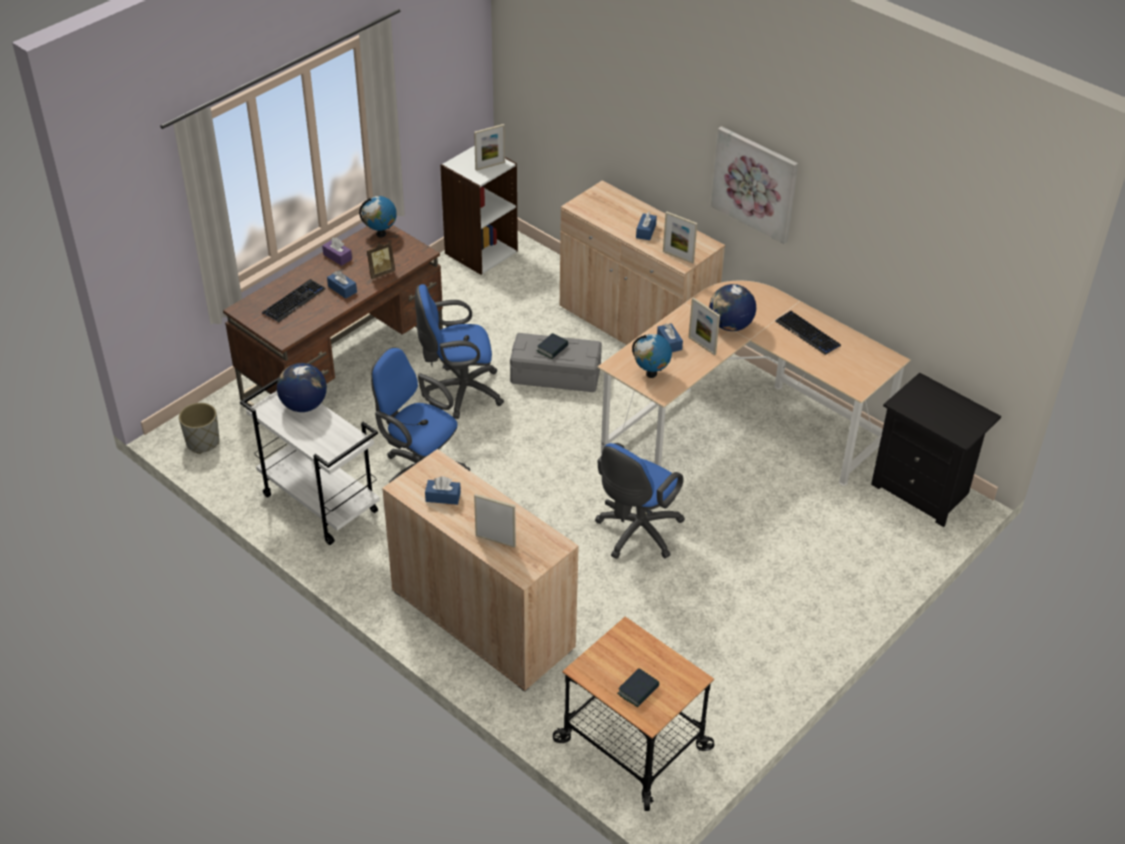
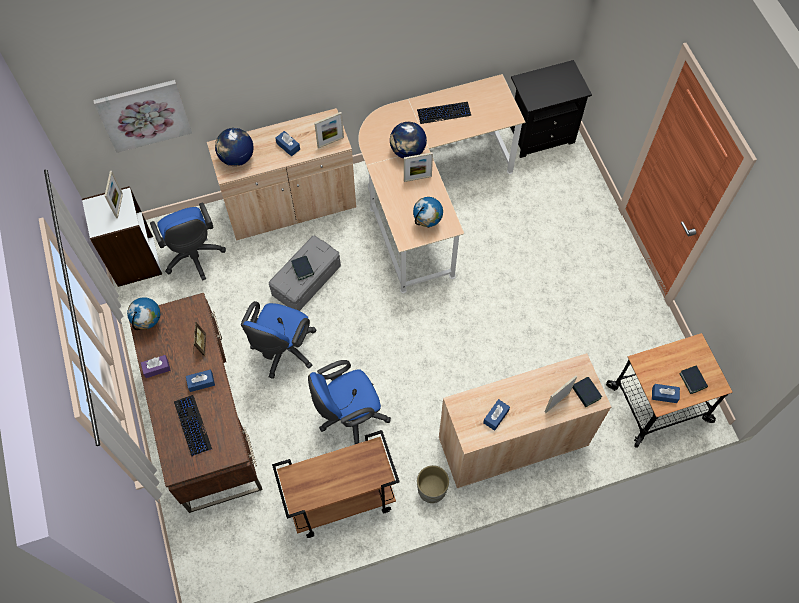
camera: 60 degrees left, 20 degrees up
grey planter [179,403,219,454] -> grey planter moved to [417,465,449,503]
white cart [240,377,380,545] -> brown cart [272,430,400,538]
globe [277,363,327,412] -> globe moved to [215,128,254,166]
blue office chair [595,443,685,559] -> blue office chair moved to [150,202,226,281]
blue tissue box [657,323,683,352] -> blue tissue box moved to [652,384,680,403]
picture [711,126,798,244] -> picture moved to [93,80,192,153]
none -> book [572,377,602,407]

